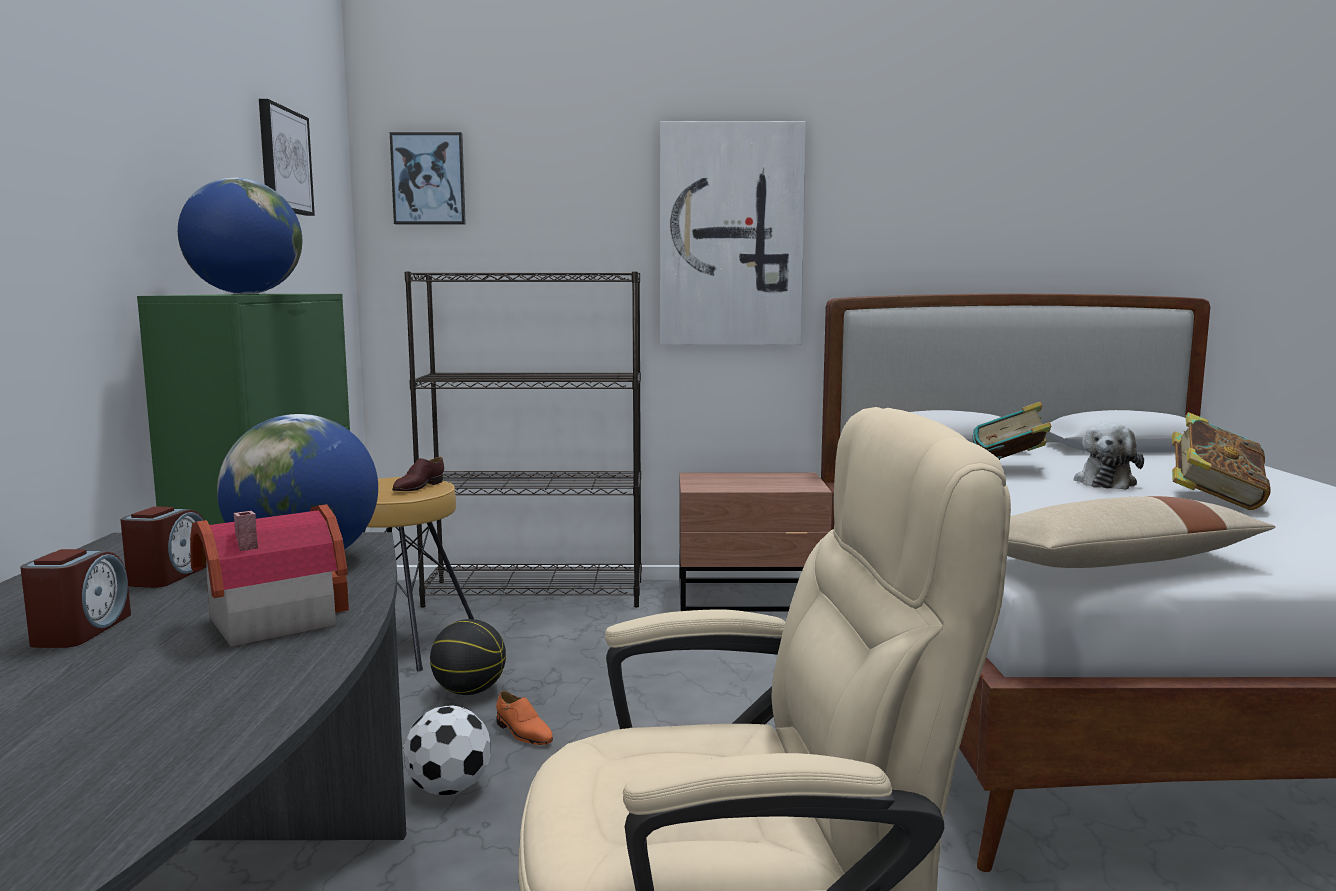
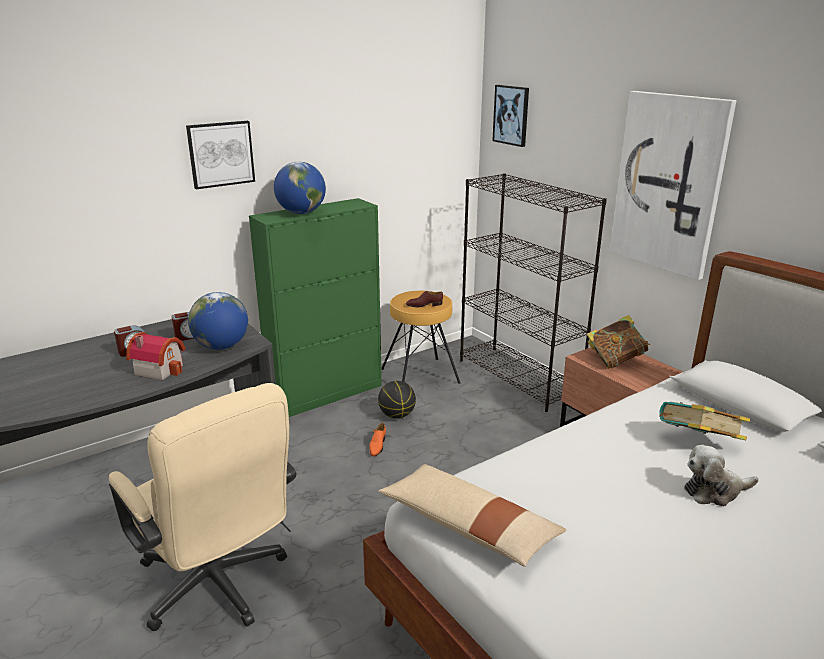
camera: 55 degrees right, 15 degrees up
picture [259,99,315,216] -> picture moved to [186,121,255,189]
football [403,705,491,796] -> none
book [1172,412,1270,510] -> book moved to [587,315,650,369]

